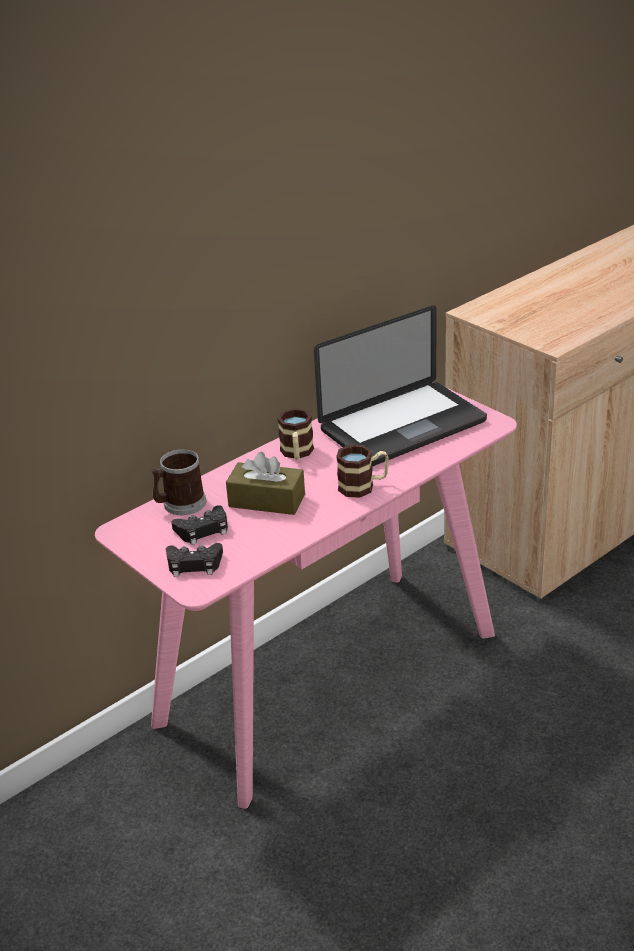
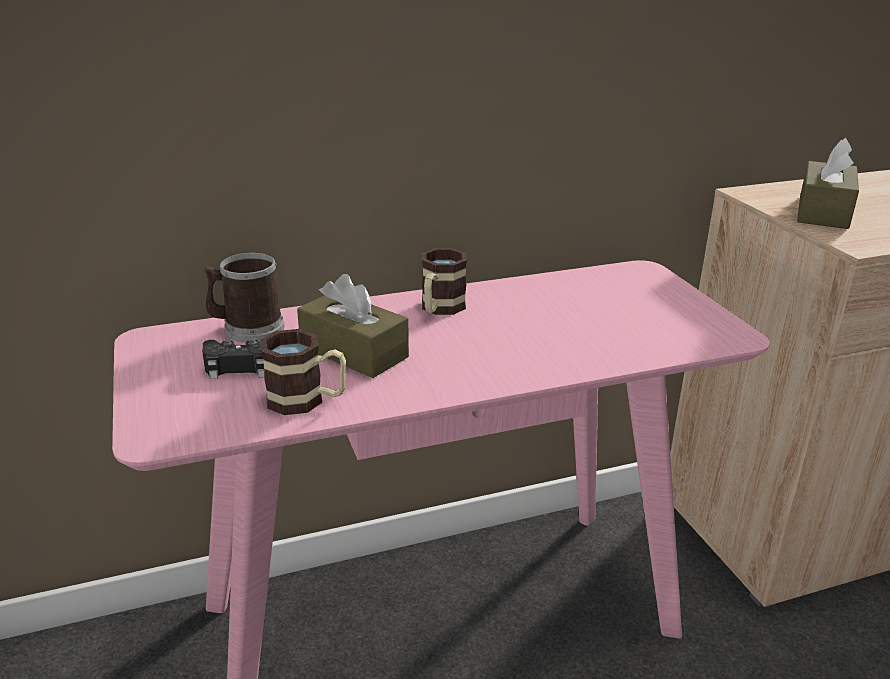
camera: 20 degrees right, 5 degrees down
black game controller [166,543,223,577] -> none
laptop [314,305,487,466] -> none
mug [336,445,389,498] -> mug moved to [261,329,346,415]
none -> brown tissue box [797,138,859,229]

